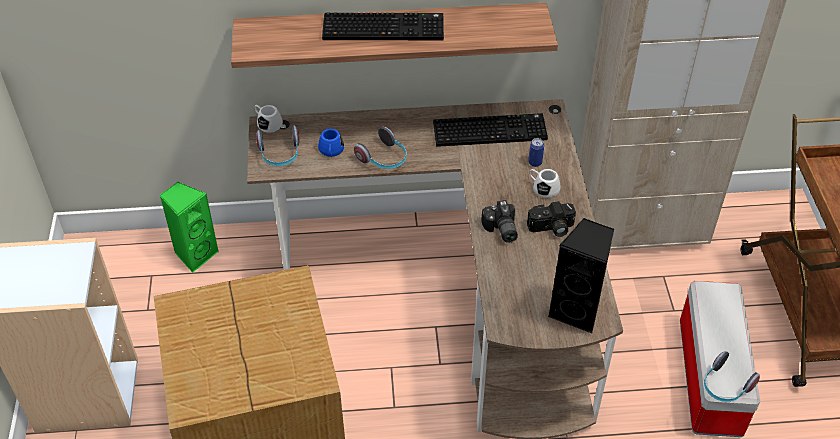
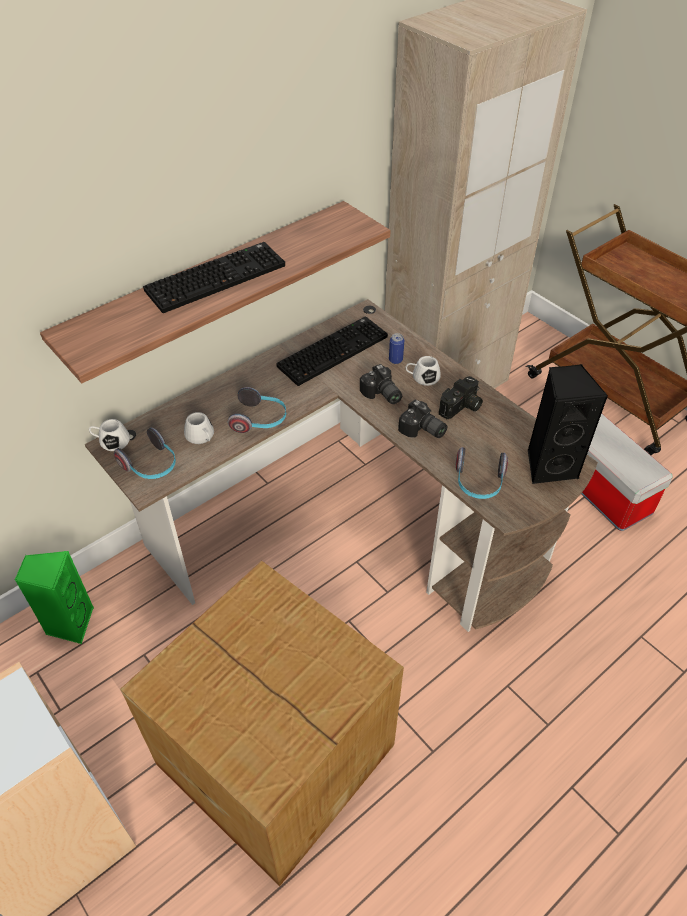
camera: 35 degrees left, 0 degrees up
blue mug [318,129,344,157] -> white mug [184,412,214,444]
headphones [704,351,760,402] -> headphones moved to [456,447,508,499]
none -> camera [360,364,402,404]

